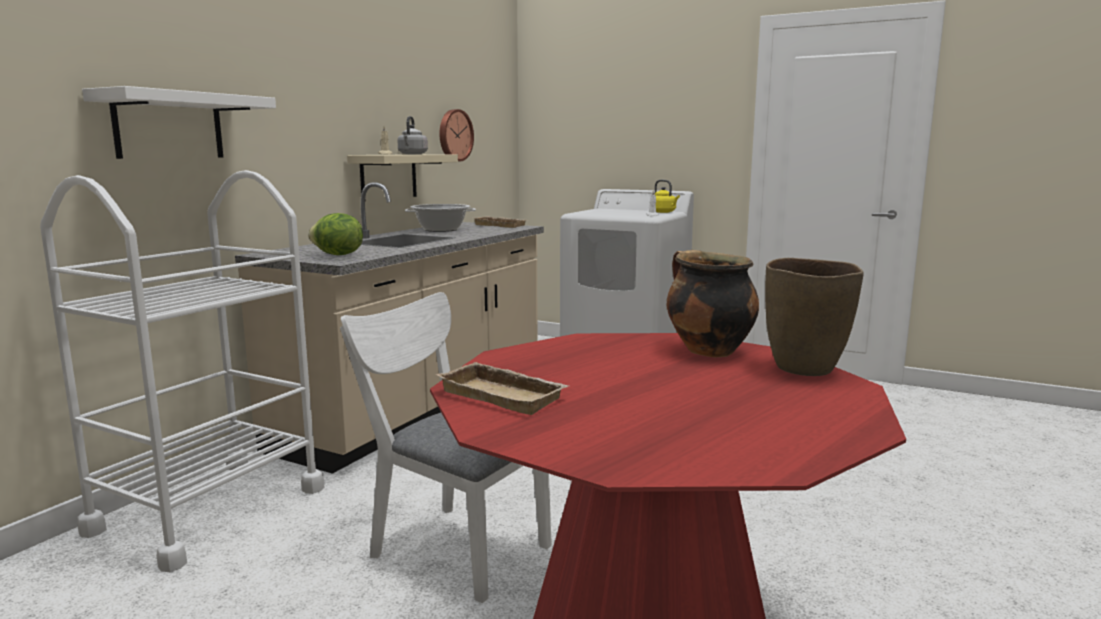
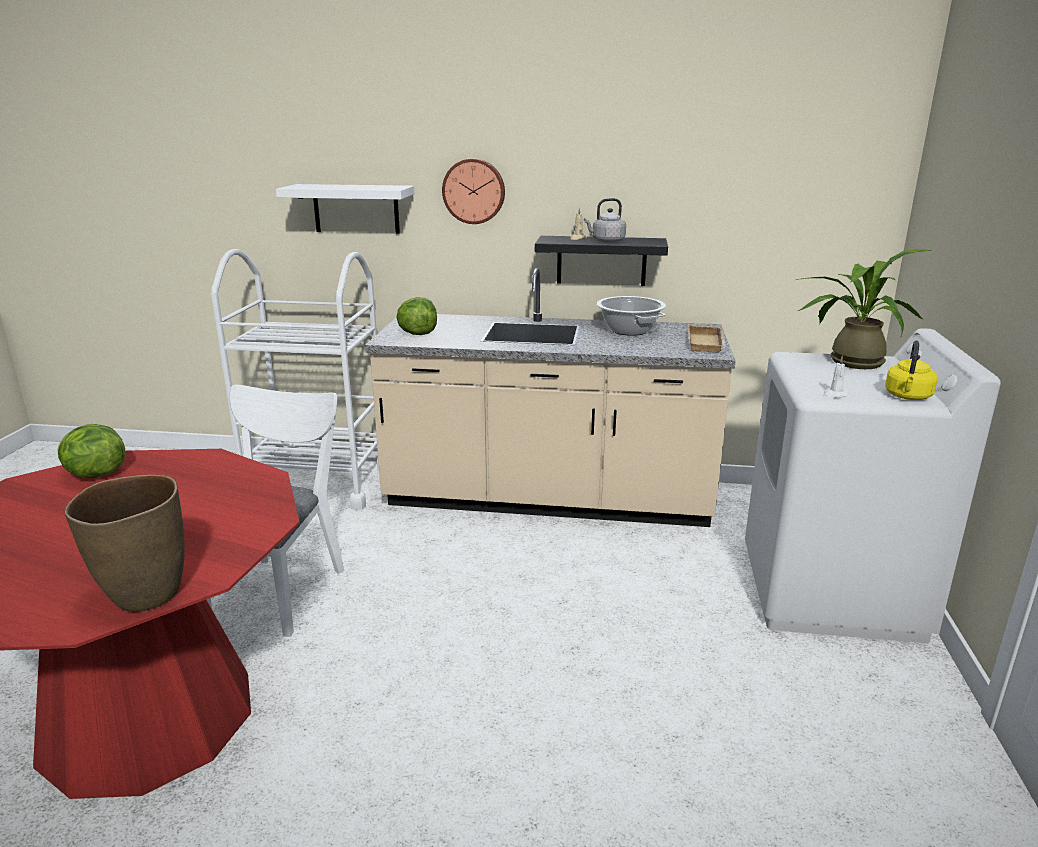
camera: 70 degrees right, 10 degrees up
beige shelf [347,154,458,201] -> black shelf [535,236,668,286]
beige tray [436,362,568,415] -> lettuce [58,424,126,478]
wall clock [440,109,474,161] -> wall clock moved to [442,158,505,224]
cooking pot [667,250,759,357] -> none
none -> potted plant [796,249,932,369]

